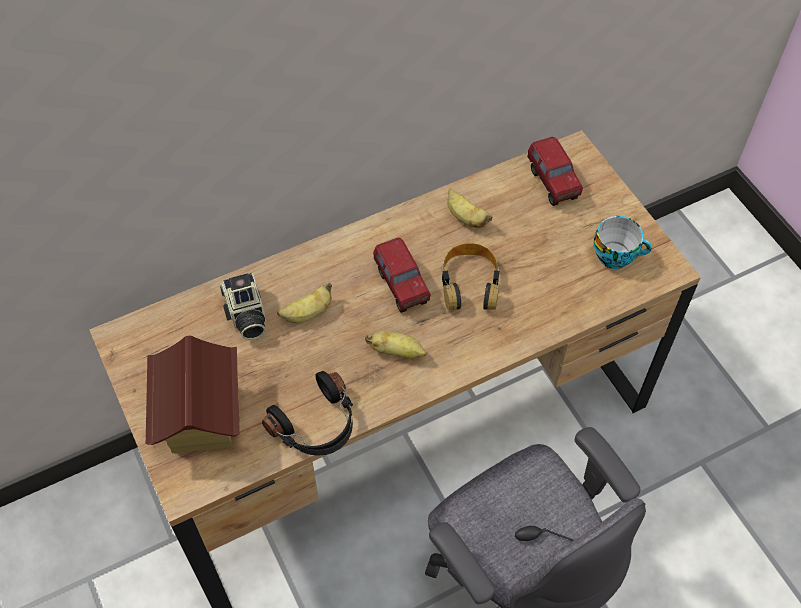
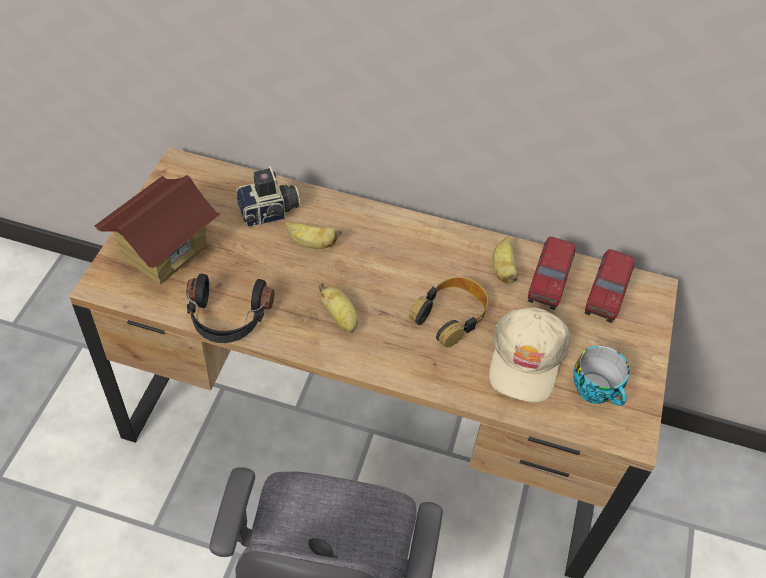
camera: 40 degrees right, 5 degrees down
camera [220,272,266,340] -> camera turned 135 degrees counterclockwise [236,166,300,227]
toy truck [373,238,431,313] -> toy truck moved to [528,237,575,310]
none -> beige cap [489,307,570,403]

